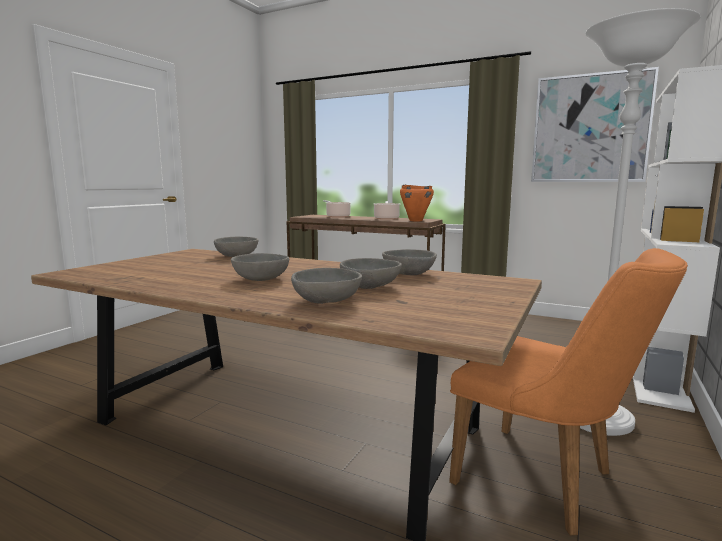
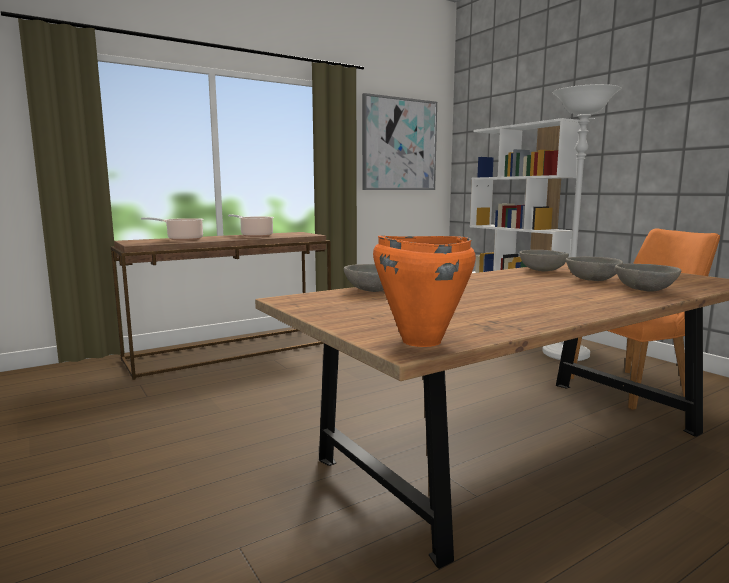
camera: 60 degrees left, 0 degrees up
grey bowl [231,253,289,281] -> none
orange cooking pot [400,185,434,221] -> orange cooking pot moved to [373,236,476,347]

